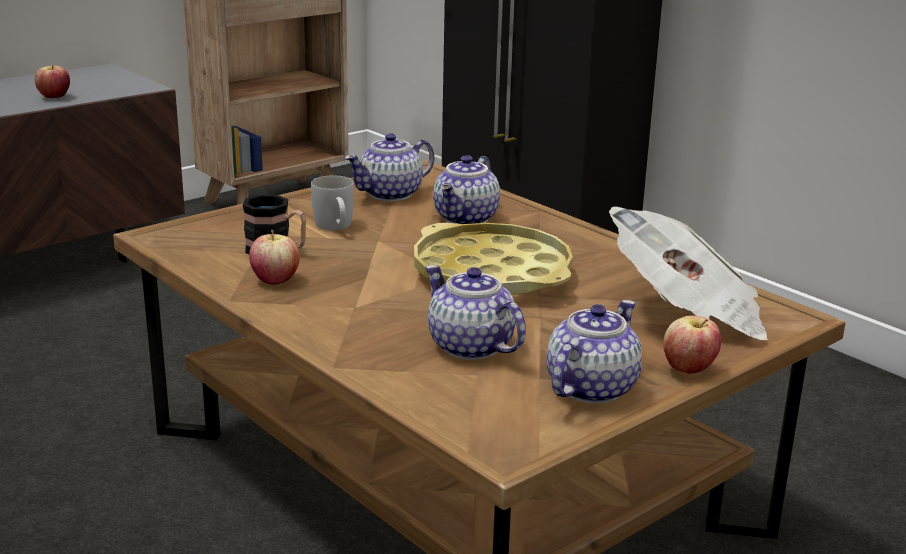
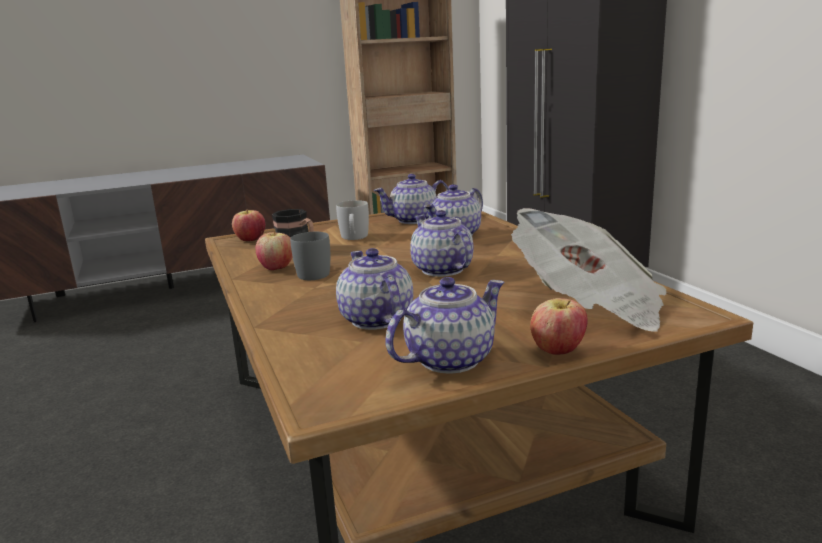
camera: 20 degrees right, 5 degrees down
apple [35,65,70,98] -> apple moved to [232,210,265,241]
yellow tray [414,223,573,295] -> teapot [410,210,474,277]
none -> grey mug [290,232,330,280]

